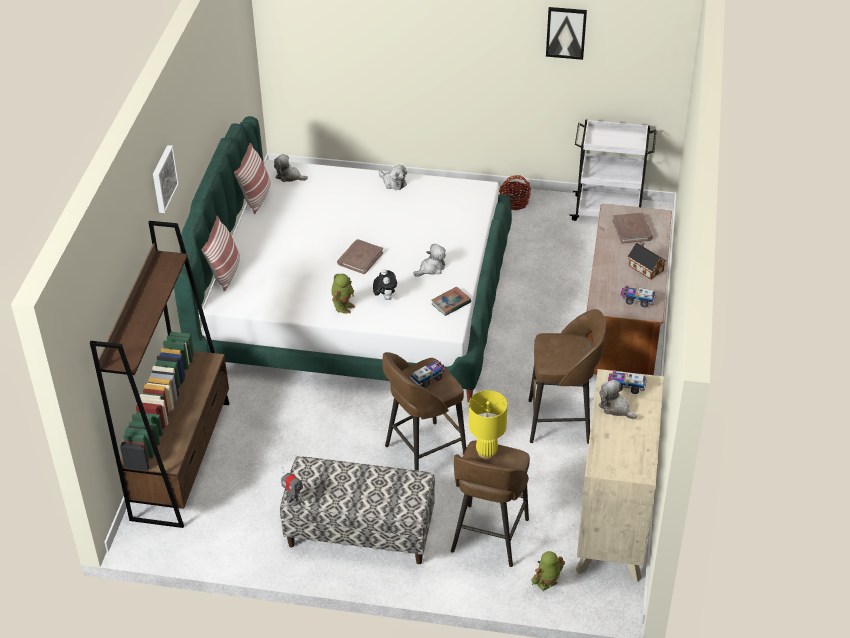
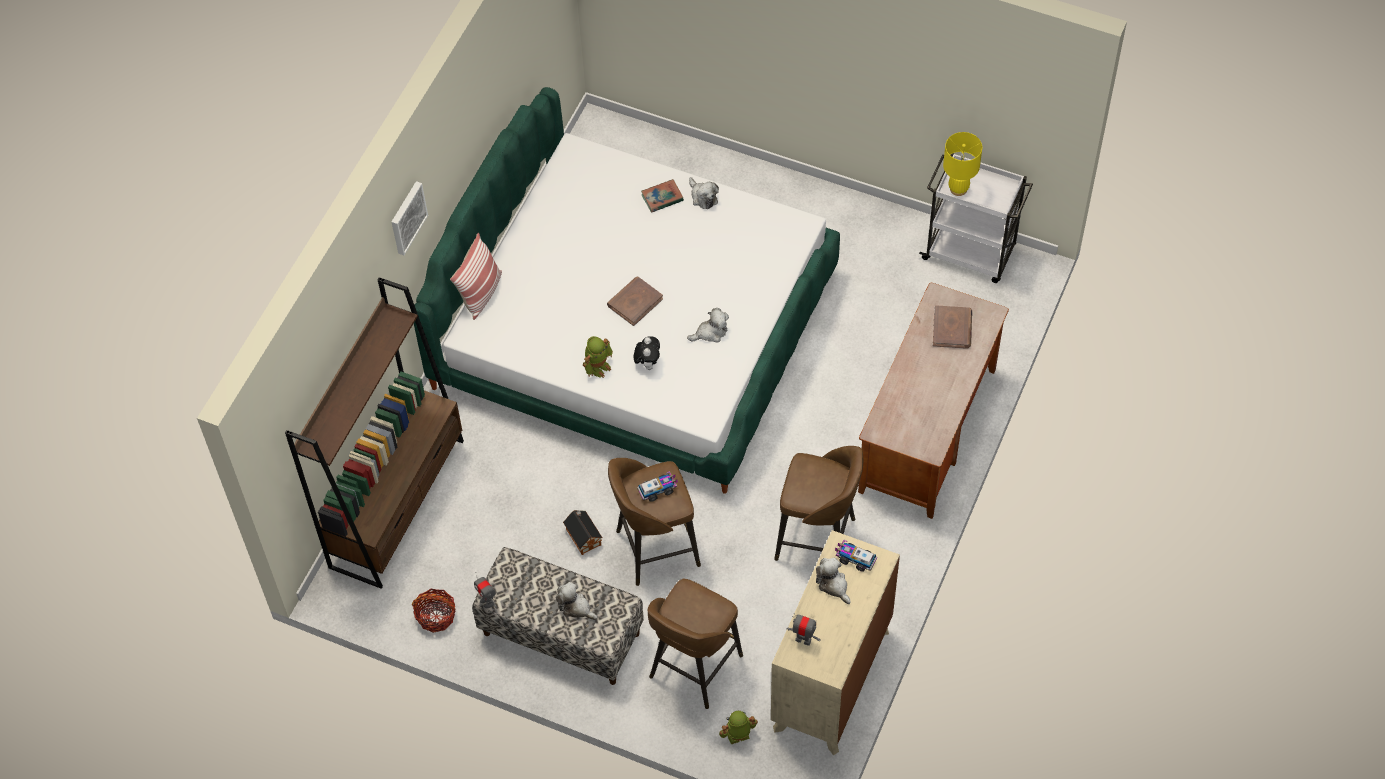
camera: 15 degrees right, 15 degrees up
pillow [234,143,271,214] -> none
plush toy [274,154,308,182] -> plush toy moved to [556,582,598,620]
book [431,287,471,316] -> book moved to [641,179,684,213]
yellow table lamp [469,390,507,460] -> yellow table lamp moved to [943,132,982,196]
basket [499,175,531,210] -> basket moved to [412,589,456,633]
picture [546,7,587,60] -> none
toy truck [621,286,656,308] -> none
toy house [628,241,666,280] -> toy house moved to [563,510,602,555]
none -> toy robot [787,613,821,646]

